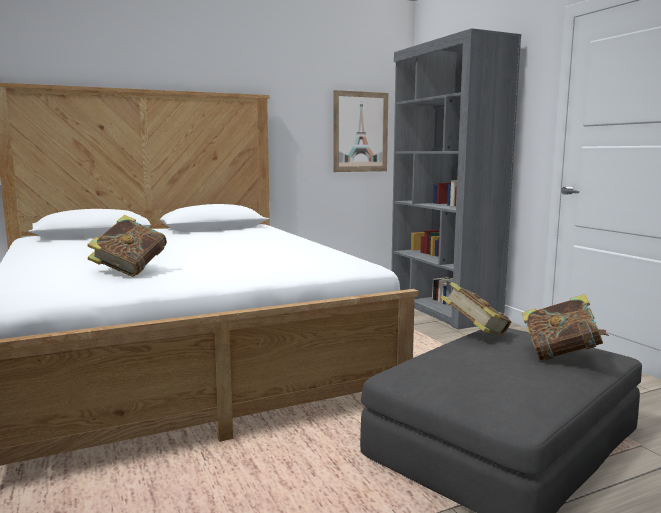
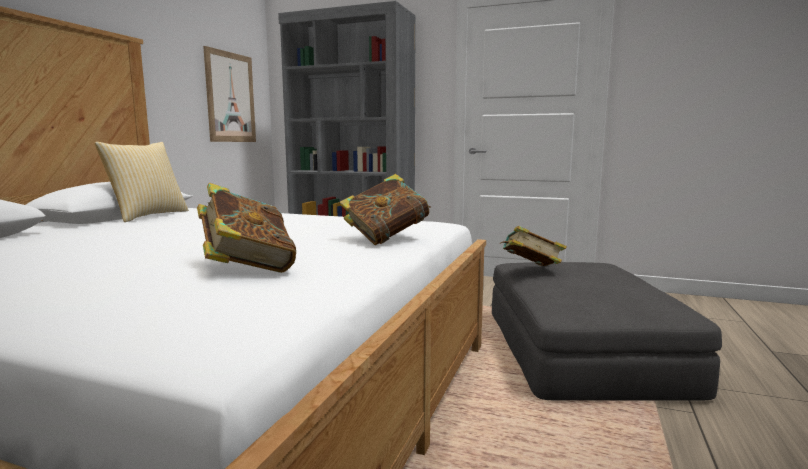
camera: 45 degrees left, 0 degrees up
book [522,294,609,360] -> book moved to [340,174,431,245]
none -> pillow [95,142,189,222]

